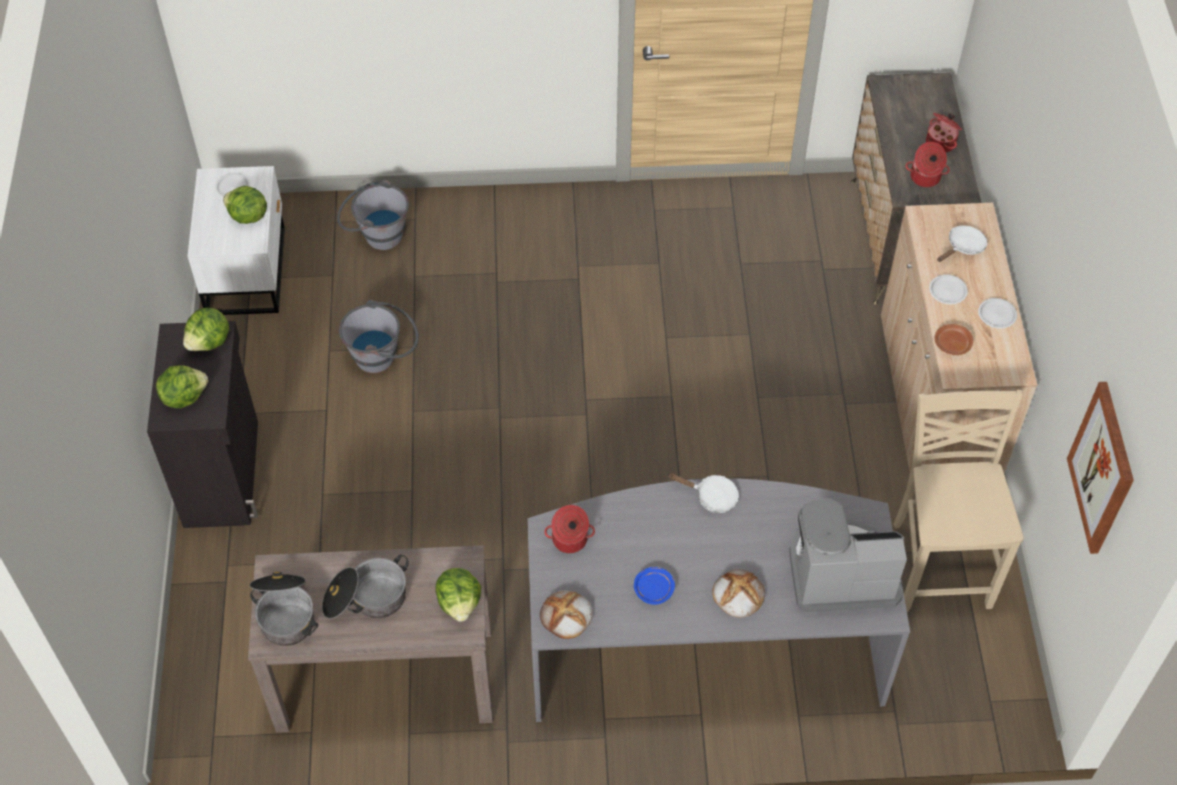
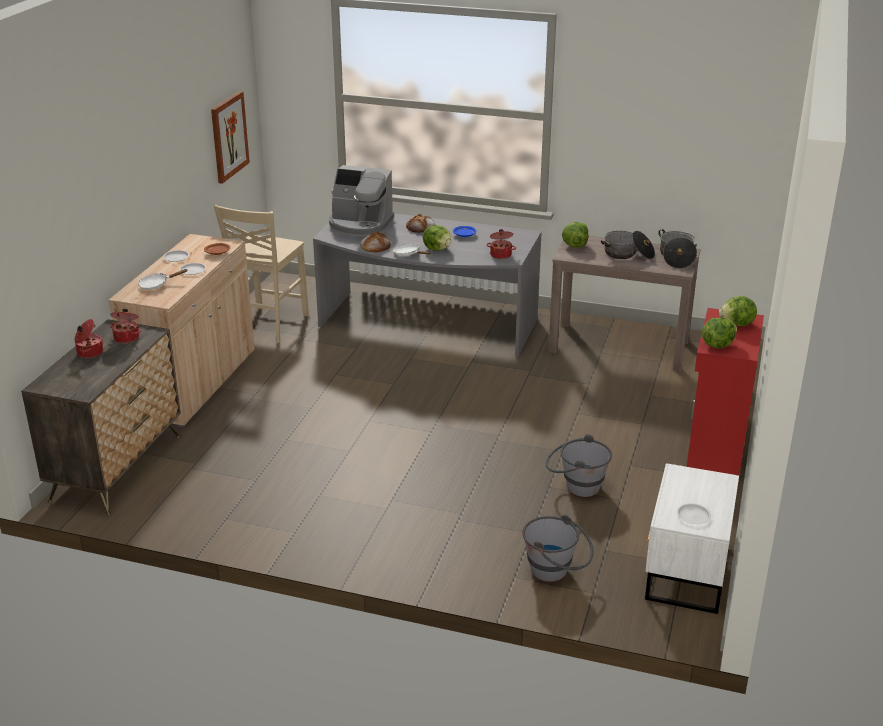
camera: 160 degrees left, 25 degrees down
black cabinet [147,321,258,528] -> red cabinet [687,308,764,475]
lettuce [223,186,267,224] -> lettuce moved to [423,225,451,251]
bread [540,591,593,639] -> bread moved to [360,232,391,252]

